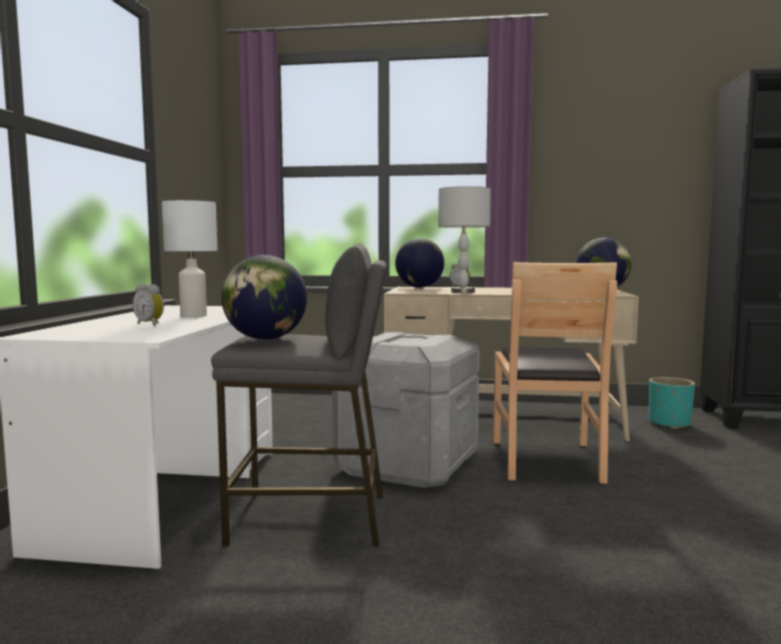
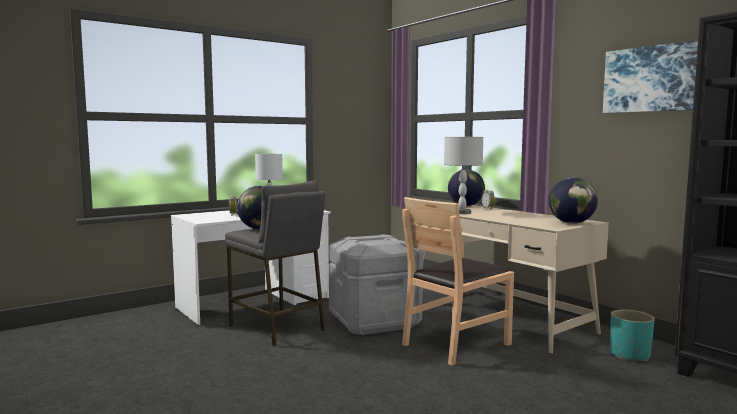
camera: 45 degrees right, 0 degrees up
none -> picture [603,40,698,113]

